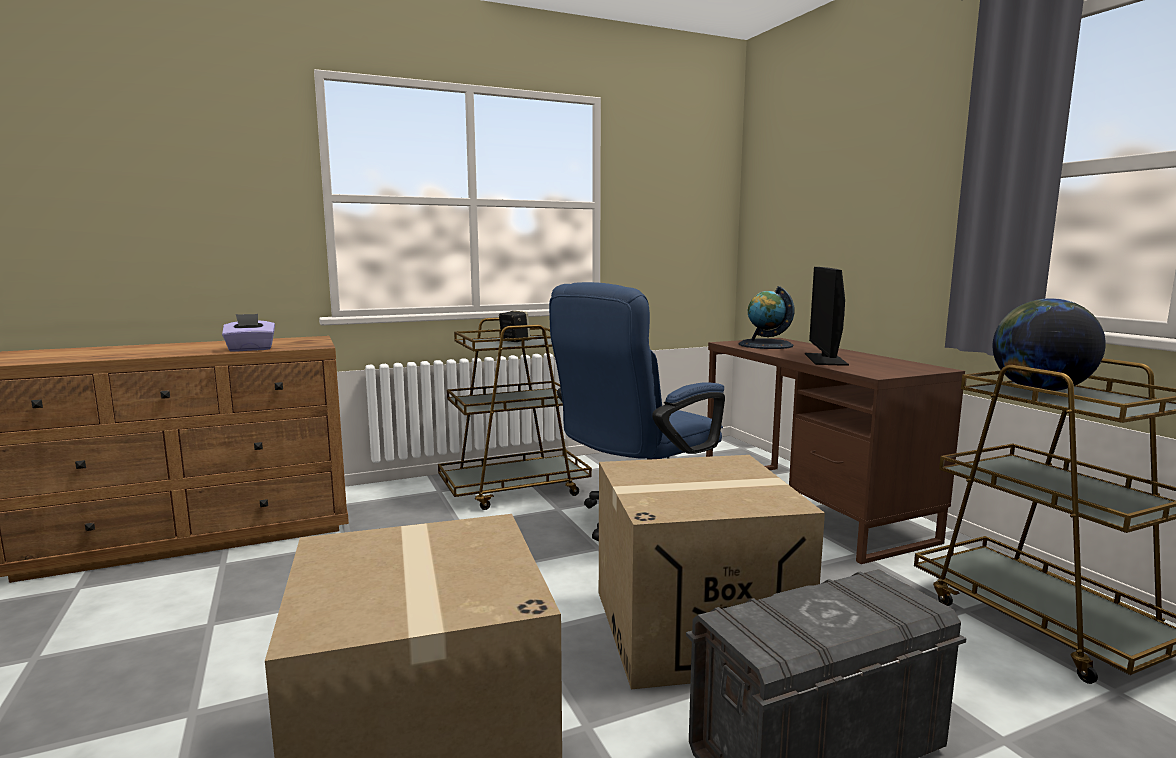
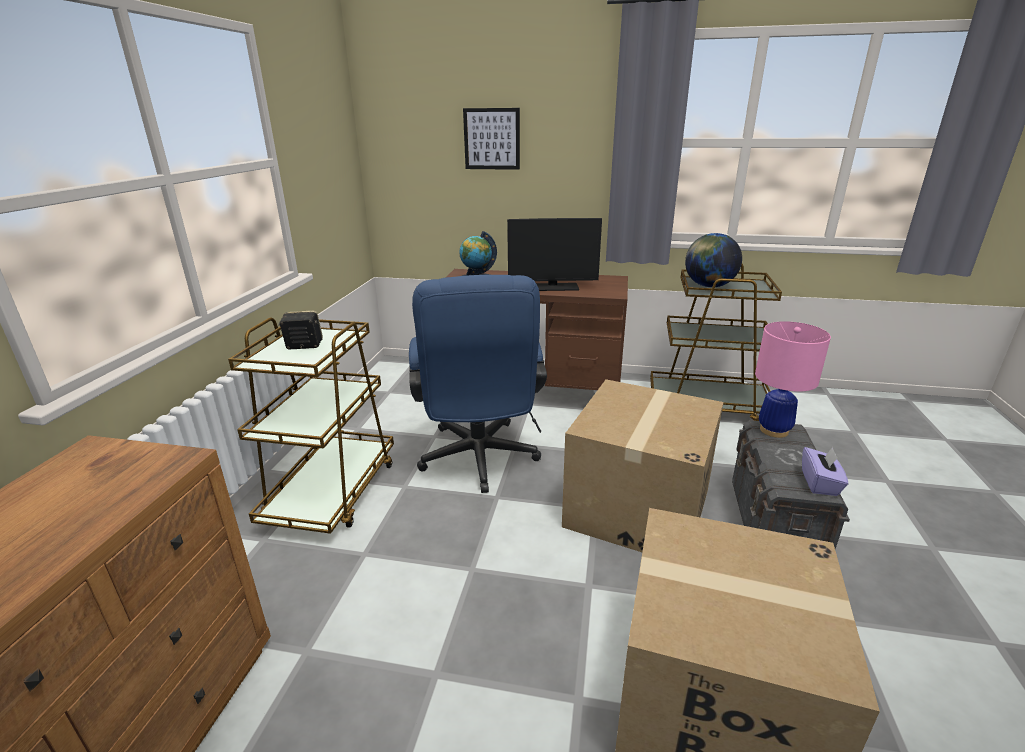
camera: 55 degrees left, 15 degrees up
purple tissue box [222,314,275,352] -> purple tissue box moved to [802,447,848,496]
monitor [805,267,849,366] -> monitor turned 45 degrees counterclockwise [507,218,602,291]
none -> picture [463,108,520,170]
none -> pink table lamp [755,321,831,438]

